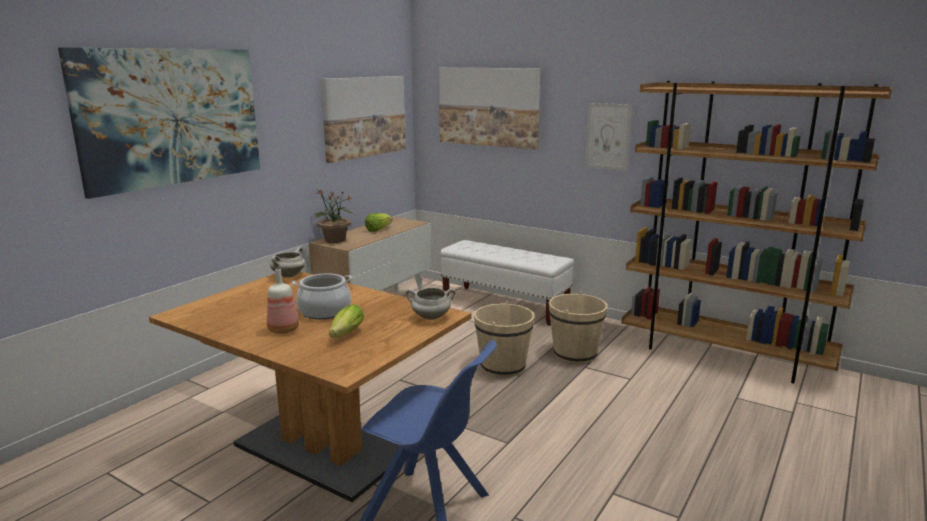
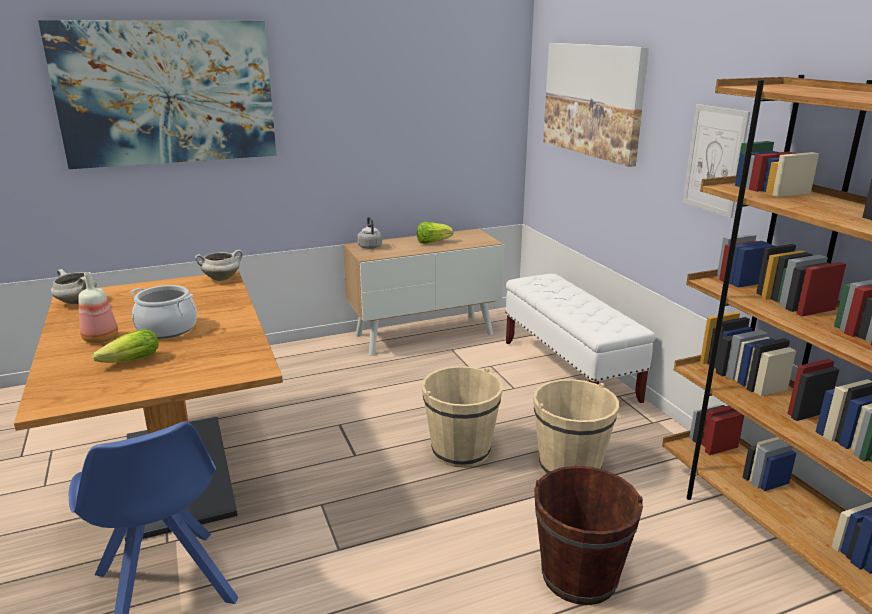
camera: 35 degrees right, 5 degrees up
potted plant [314,189,356,243] -> grey kettle [357,217,382,249]
picture [321,76,406,163] -> none
white cooking pot [406,287,456,320] -> white cooking pot moved to [51,269,97,304]
none -> brown bucket [534,466,643,605]

